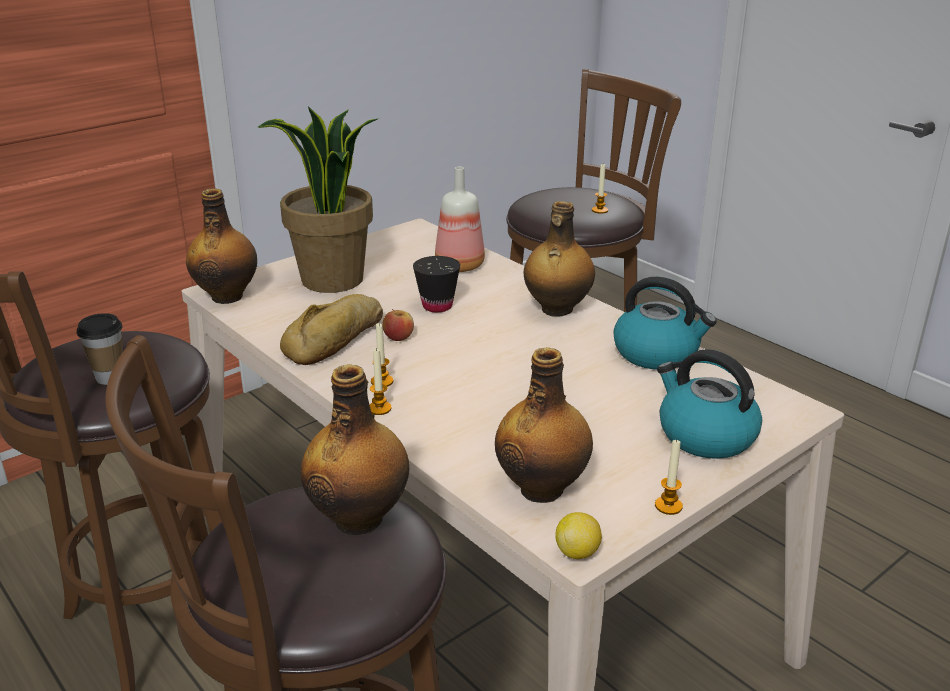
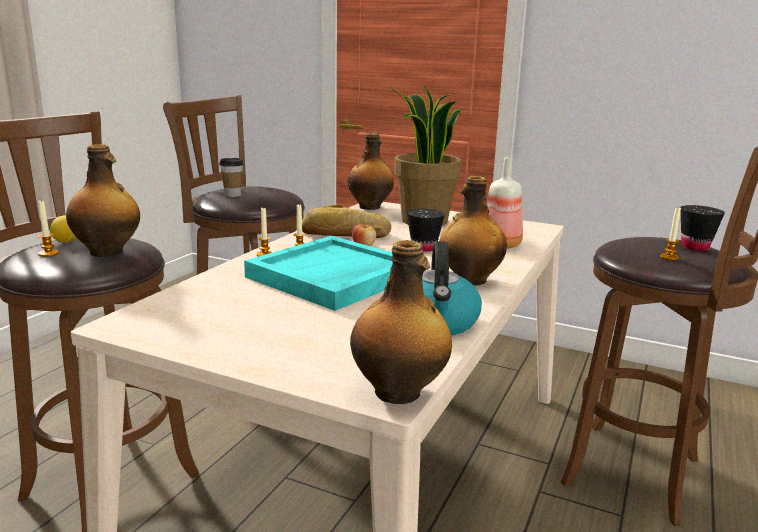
camera: 65 degrees right, 10 degrees down
bottle [495,347,593,503] -> bottle moved to [350,240,452,404]
lemon [555,512,602,559] -> lemon moved to [50,215,77,243]
candle [655,439,683,515] -> candle moved to [38,201,59,257]
kettle [657,349,762,459] -> none
none -> turquoise tray [244,236,393,311]
none -> black cup [680,205,725,251]

